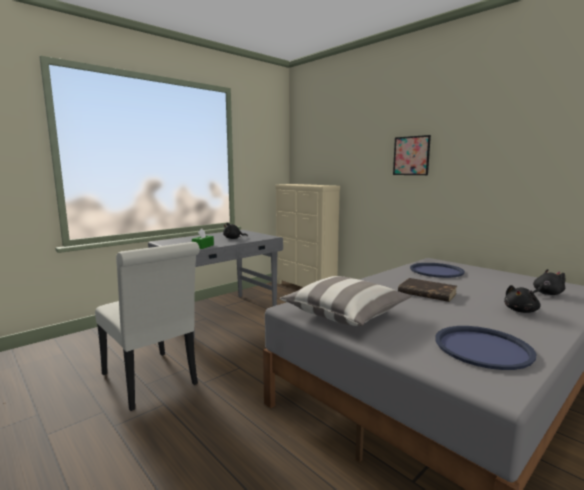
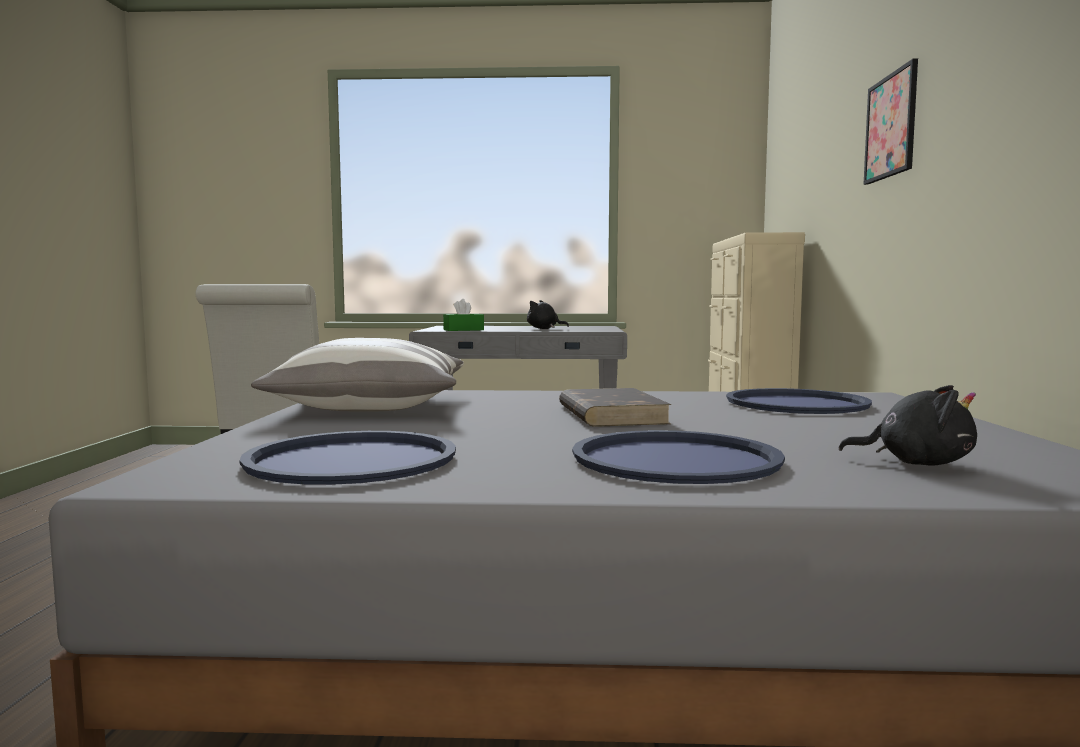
camera: 45 degrees right, 5 degrees down
black plush toy [504,285,541,313] -> blue tray [572,430,785,484]

